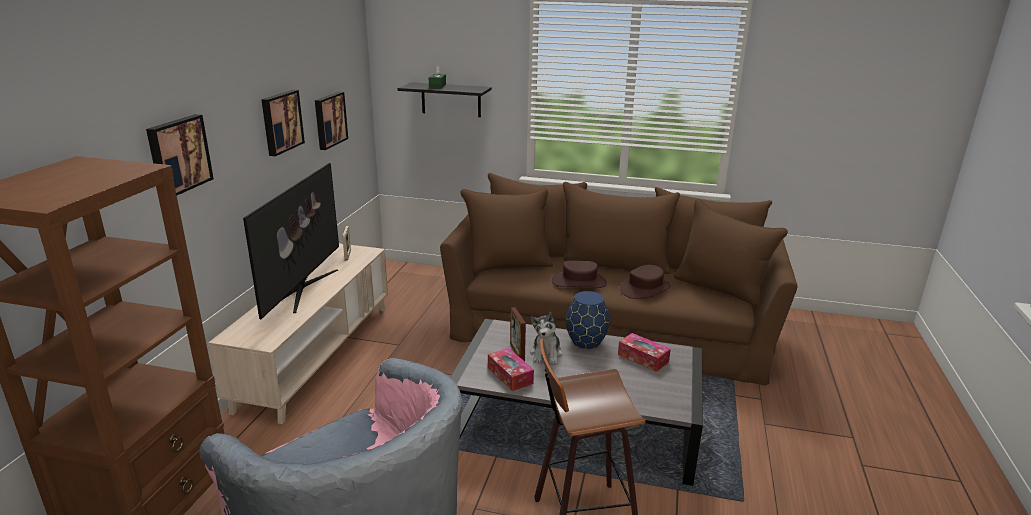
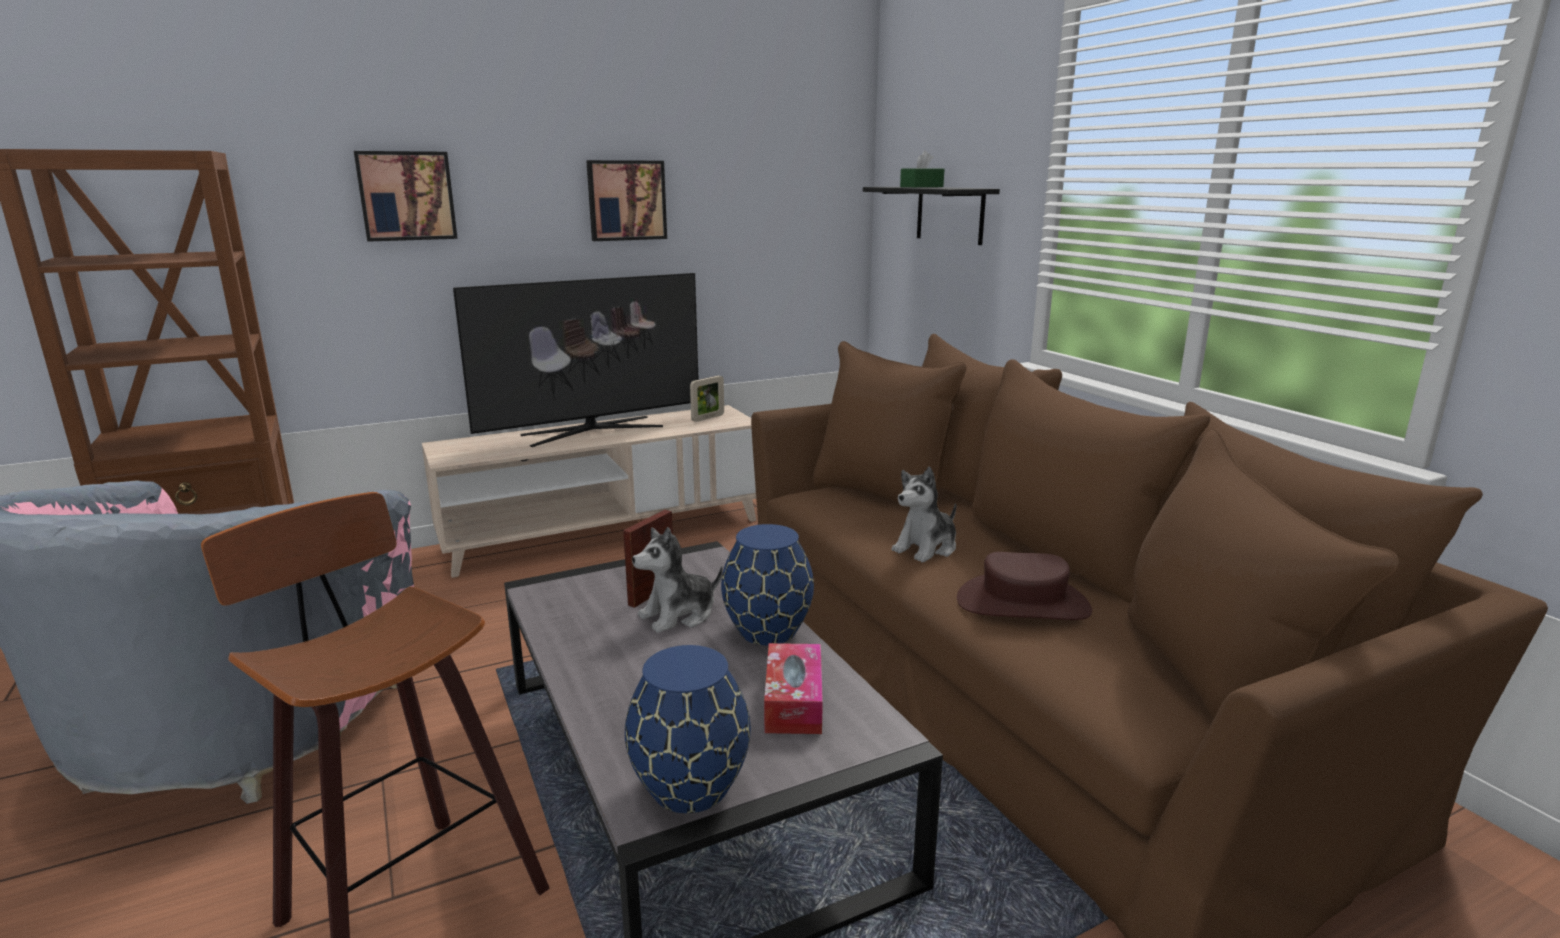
camera: 50 degrees right, 5 degrees down
picture [315,92,348,150] -> none
tissue box [488,348,534,391] -> none
brown hat [552,261,607,288] -> plush toy [891,467,956,562]
none -> blue vase [625,645,751,813]

